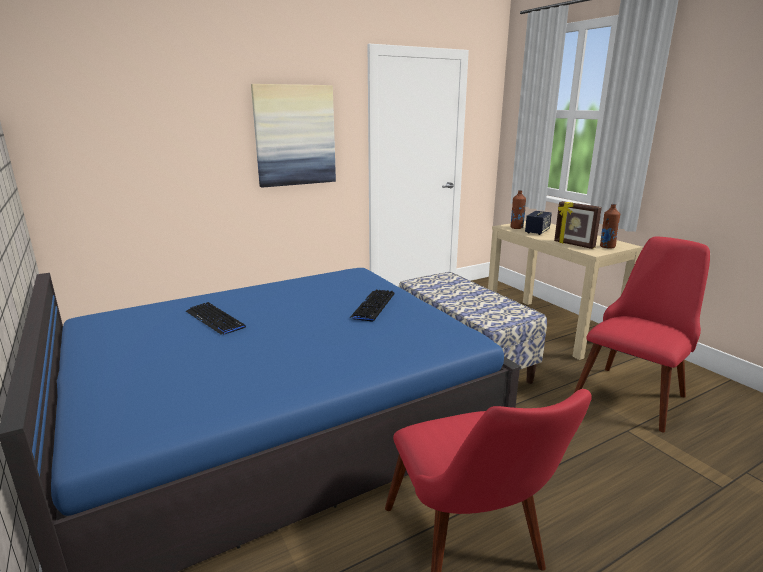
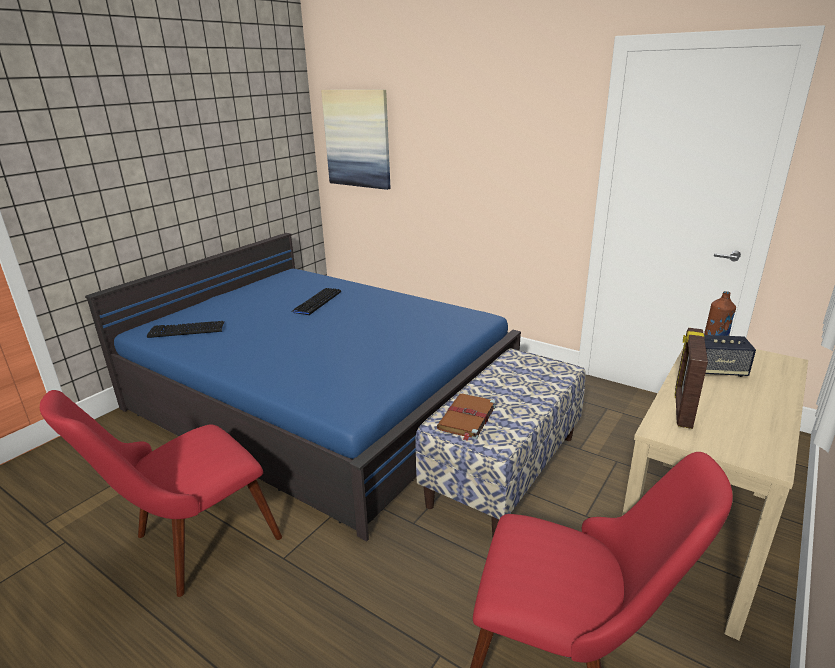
camera: 65 degrees right, 5 degrees up
picture [251,84,336,188] -> picture moved to [321,89,390,190]
keyboard [350,290,395,322] -> keyboard moved to [147,321,225,338]
brown bottle [600,204,621,249] -> none
none -> brown book [437,394,496,441]

